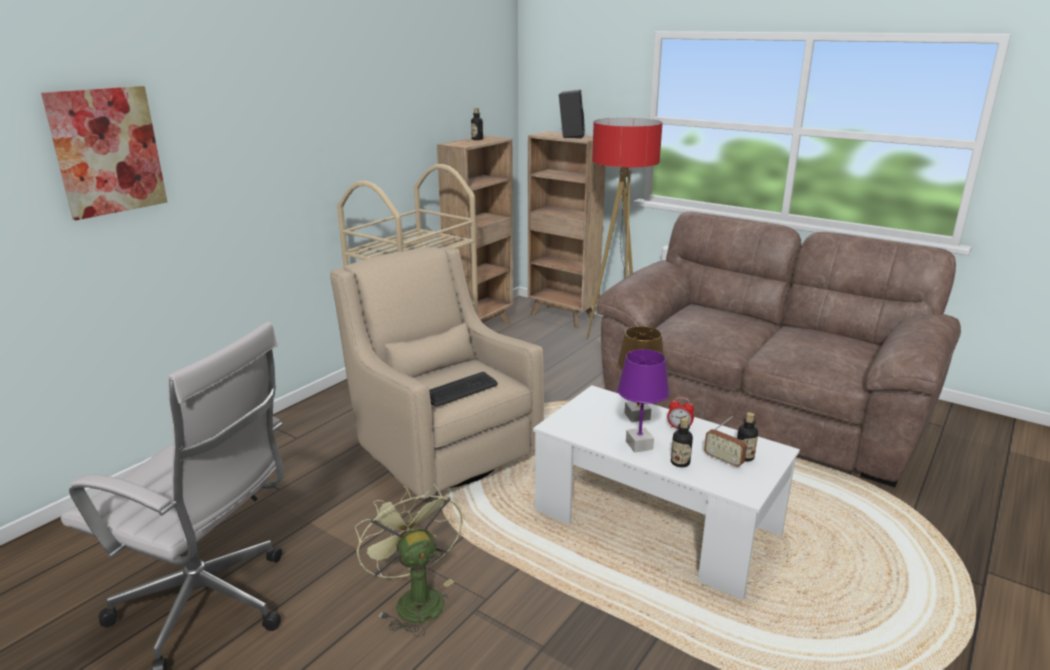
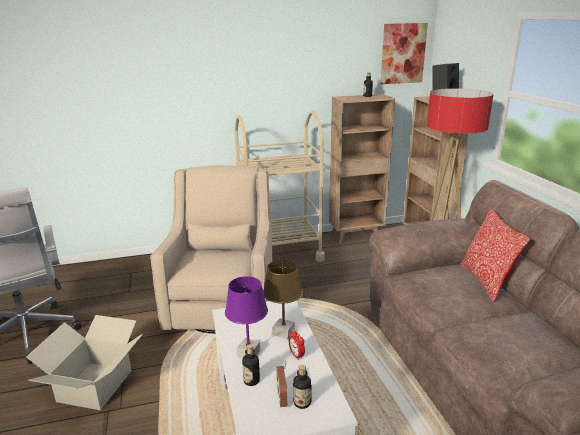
camera: 40 degrees right, 0 degrees up
picture [41,86,167,220] -> picture moved to [380,23,428,84]
green fan [355,484,463,637] -> cardboard box [26,315,143,410]
keyboard [429,372,498,406] -> none
none -> pillow [460,208,530,302]

